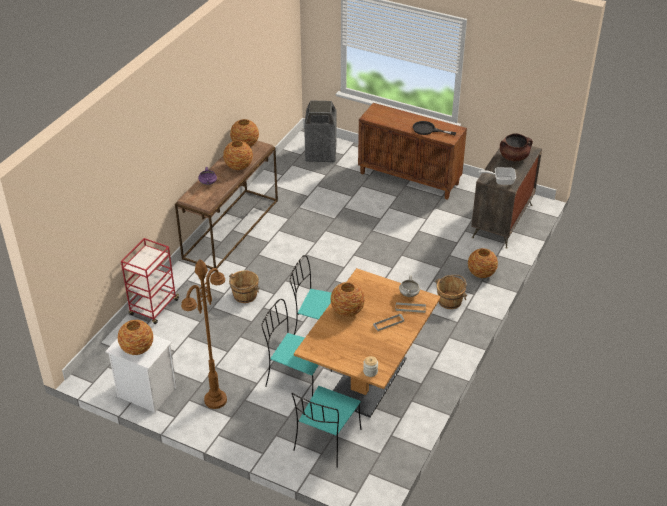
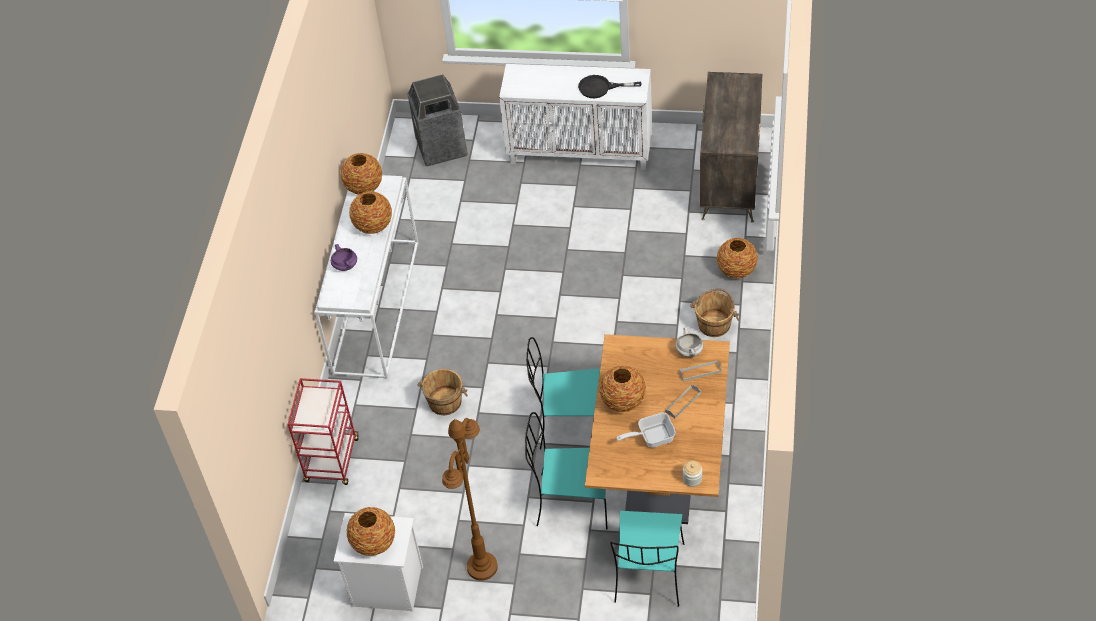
camera: 15 degrees left, 10 degrees up
brown console table [175,140,278,269] -> white console table [315,175,419,379]
brown cabinet [358,103,467,200] -> white cabinet [499,64,652,170]
frying pan [479,167,516,185] -> frying pan moved to [616,413,676,448]
brown cooking pot [500,133,533,161] -> none

